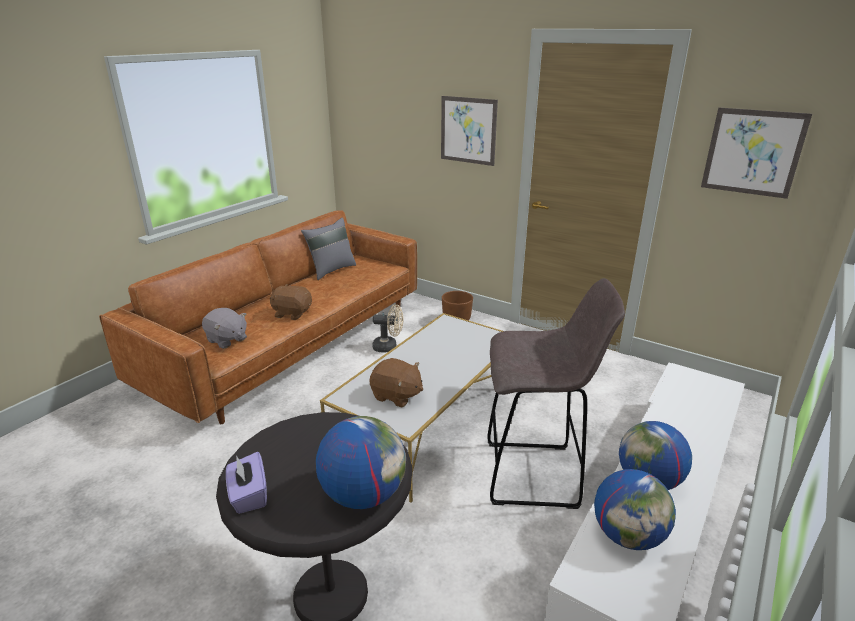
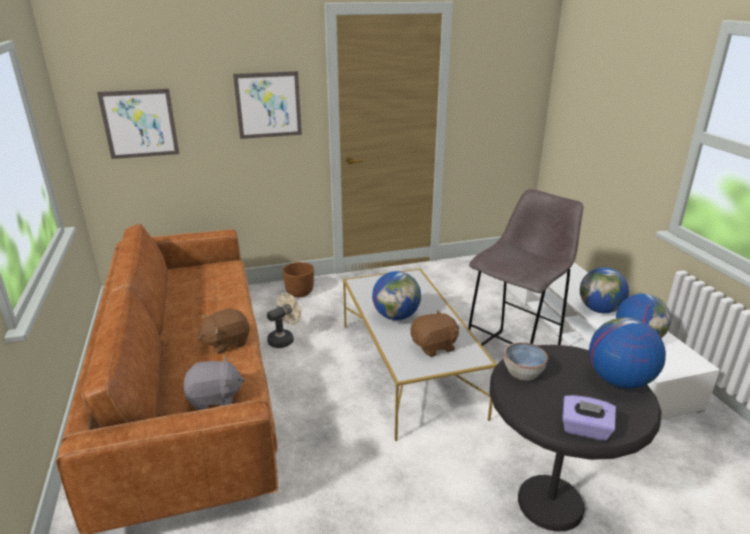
camera: 50 degrees left, 0 degrees up
grey pillow [301,218,356,280] -> none
picture [701,107,812,199] -> picture moved to [97,89,179,159]
none -> globe [372,271,421,320]
none -> bowl [504,342,548,381]

